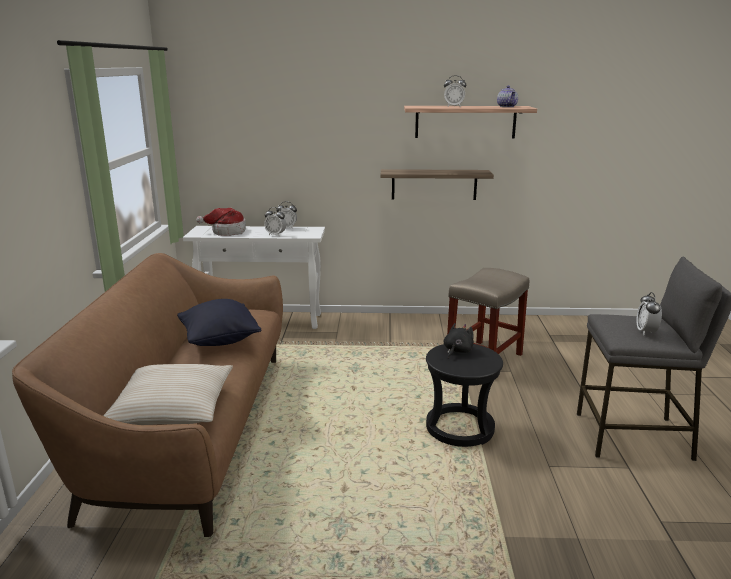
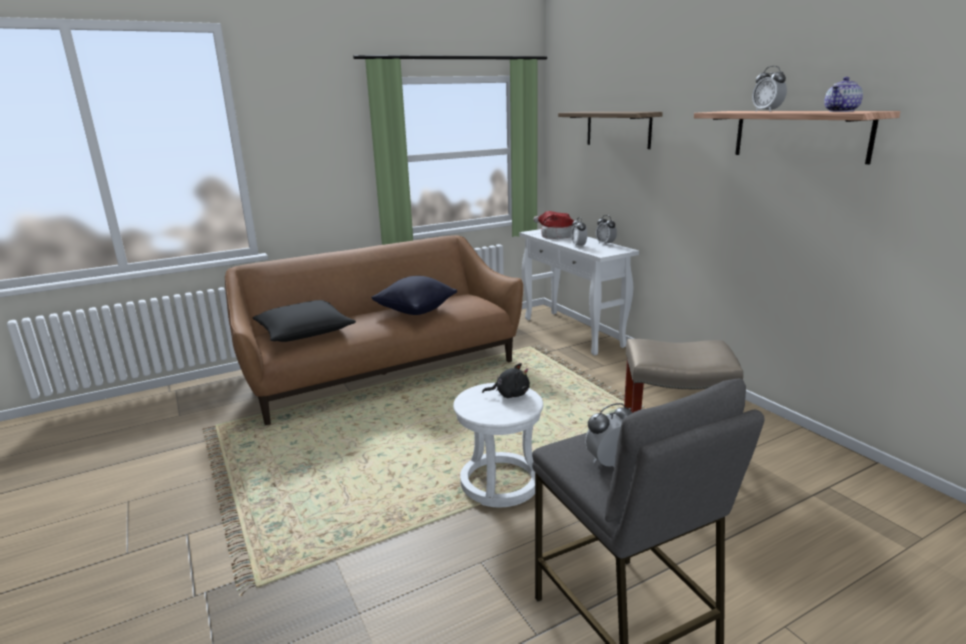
camera: 60 degrees right, 0 degrees up
beige pillow [103,364,233,425] -> black pillow [253,300,356,342]
shelf [381,169,494,200] -> shelf moved to [558,112,663,149]
black stool [426,344,503,447] -> white stool [453,383,543,507]

